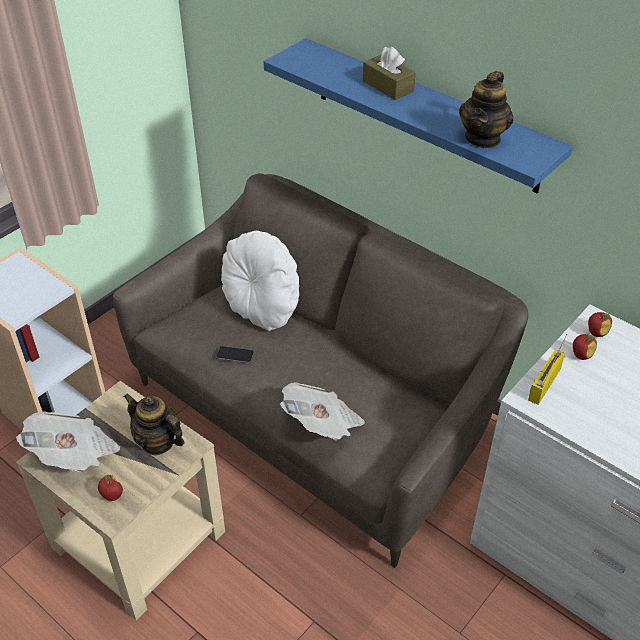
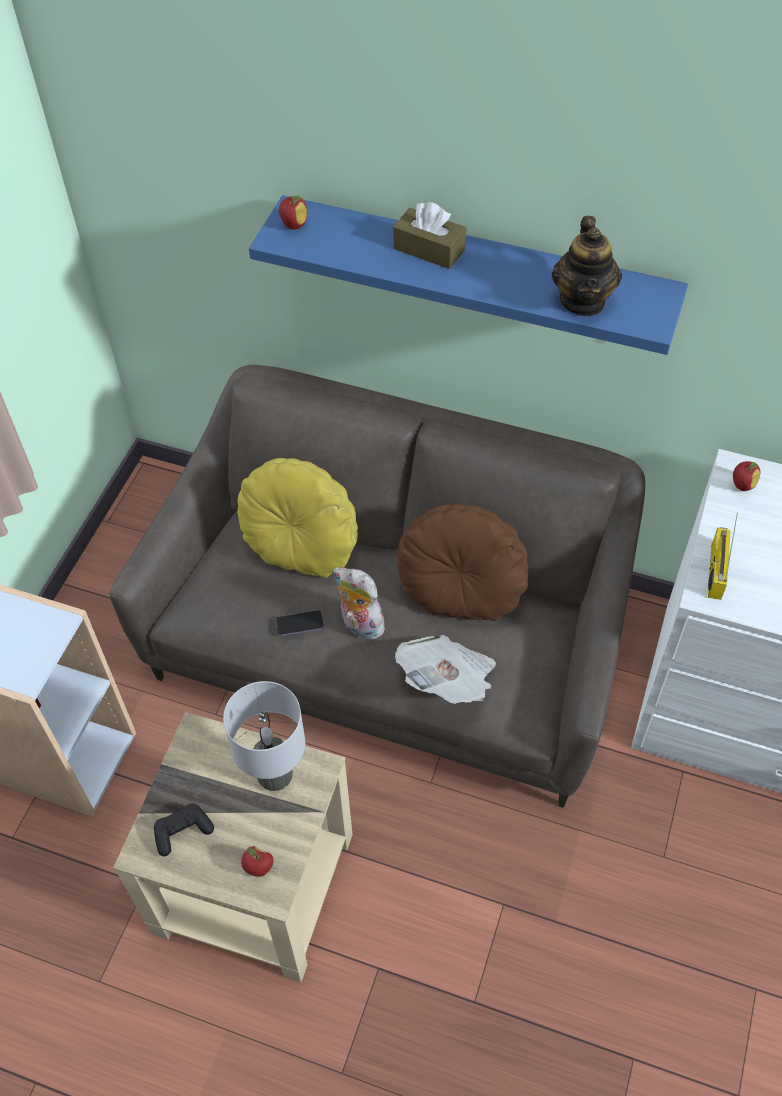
camera: 20 degrees left, 10 degrees up
newspaper [16,411,120,472] -> black game controller [154,803,214,856]
teapot [123,393,185,455] -> white table lamp [223,681,305,791]
white pillow [221,231,299,331] -> yellow pillow [238,458,358,578]
apple [573,334,597,360] -> apple moved to [279,195,307,230]
none -> plush toy [334,567,385,640]
none -> brown pillow [397,504,528,621]

